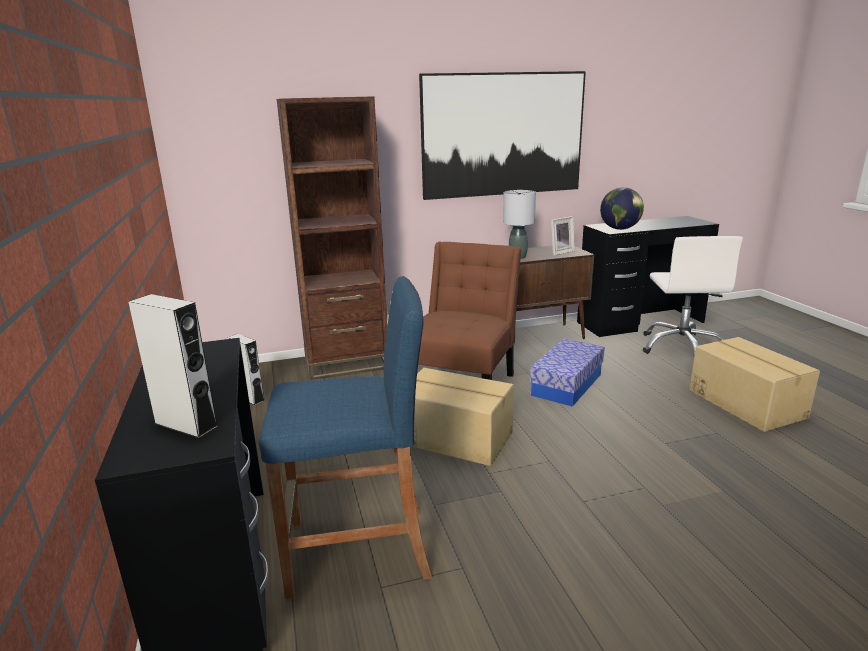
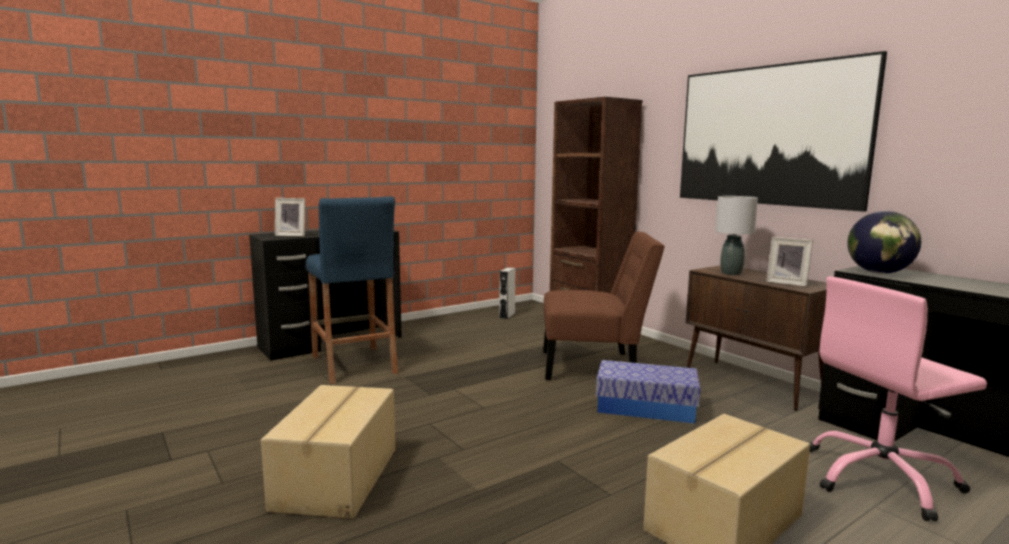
camera: 70 degrees right, 10 degrees down
grey speaker [129,294,218,438] -> picture frame [275,198,305,237]
cardboard box [411,368,514,466] -> cardboard box moved to [261,385,395,519]
white office chair [643,236,743,356] -> pink office chair [810,276,987,521]

